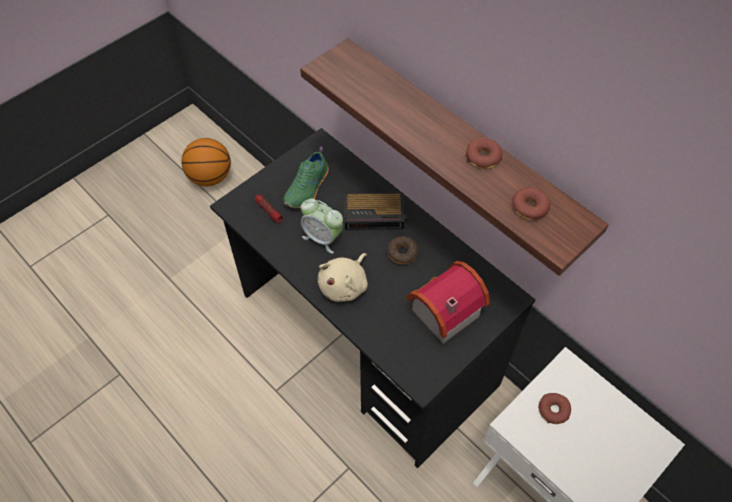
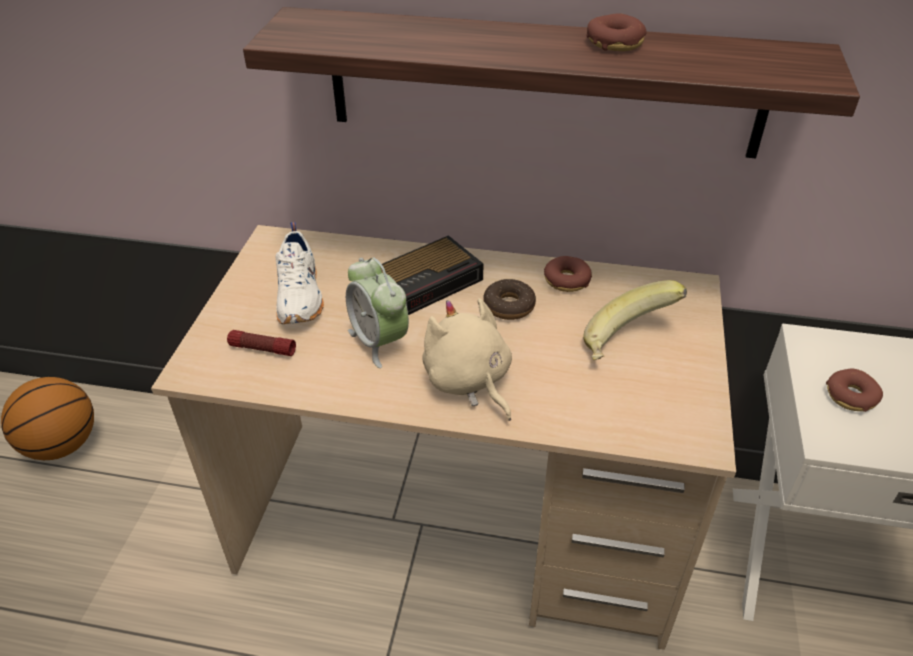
camera: 35 degrees left, 15 degrees down
black desk [210,128,536,468] -> beige desk [151,225,736,650]
green shoe [283,146,329,208] -> white shoe [275,222,324,324]
alarm clock [301,199,343,254] -> alarm clock turned 60 degrees clockwise [346,257,409,368]
beige plush toy [318,253,368,302] -> beige plush toy turned 150 degrees clockwise [422,298,512,421]
toy house [406,261,490,344] -> banana [583,280,687,360]
donut [512,187,550,221] -> donut moved to [544,256,592,292]

